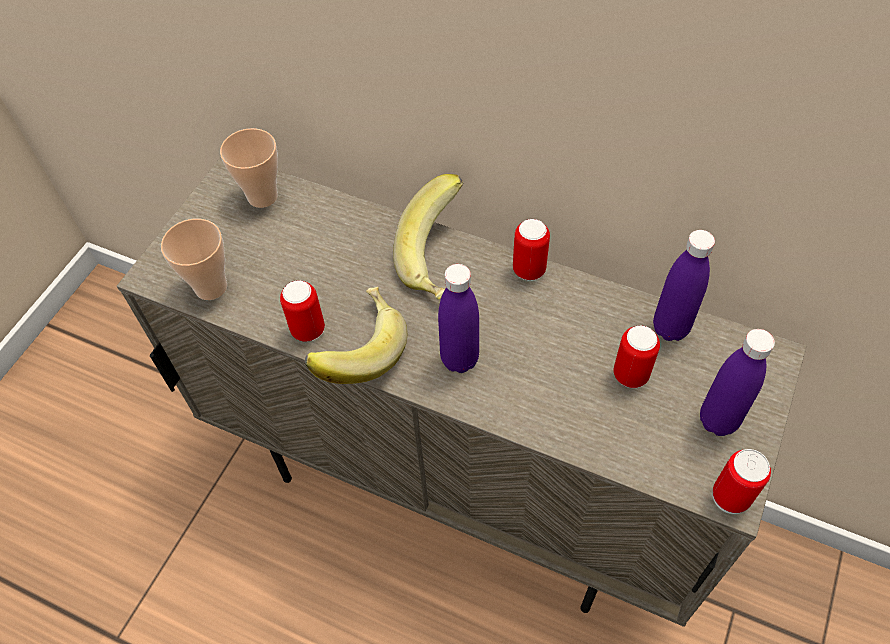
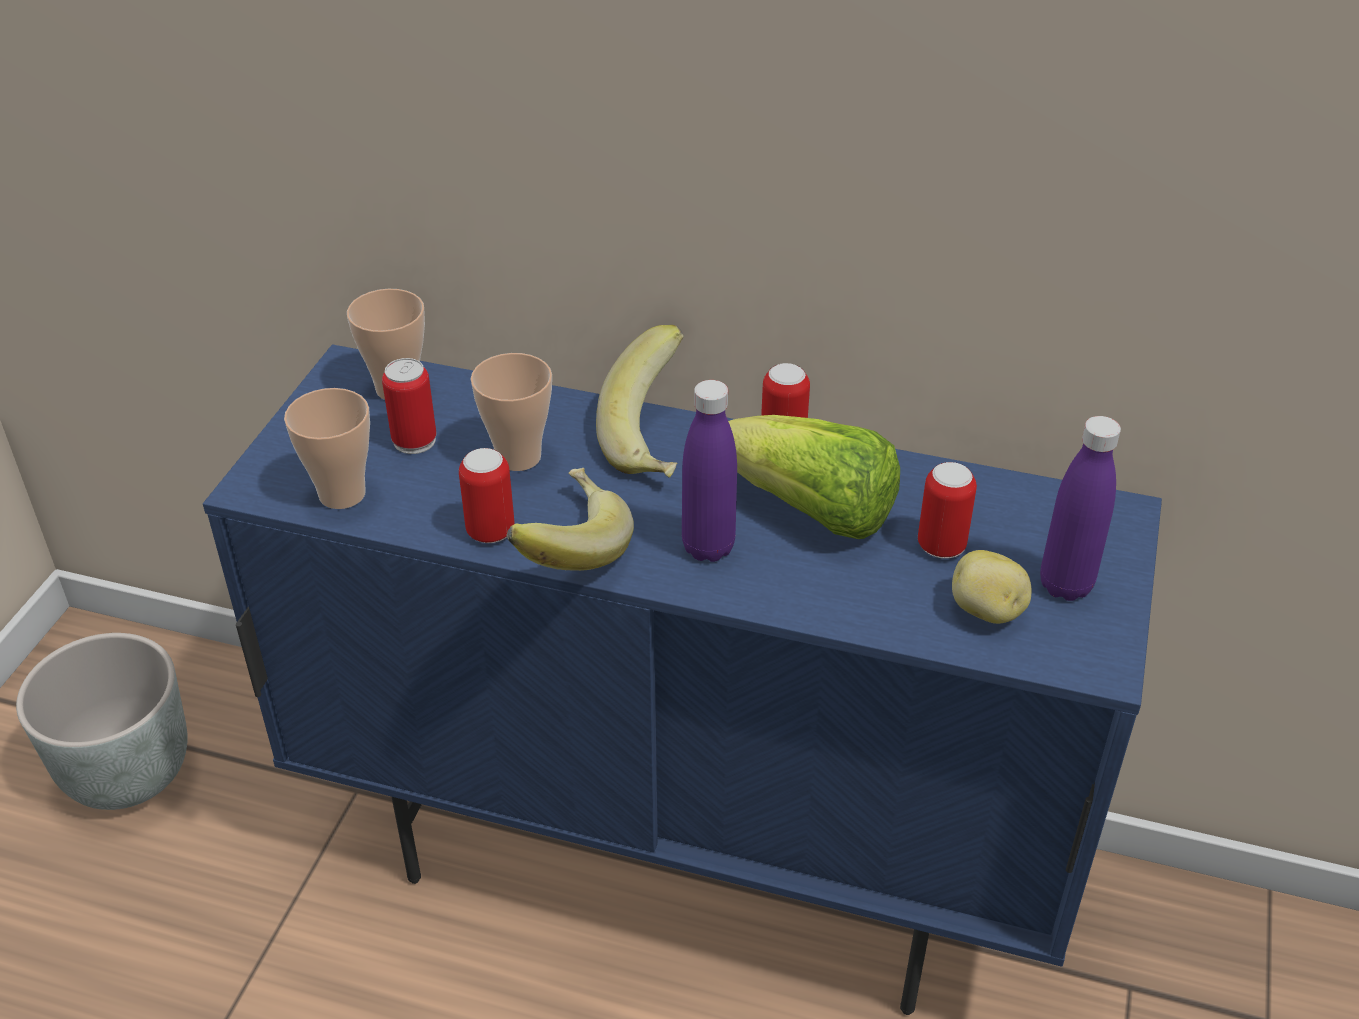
camera: 10 degrees left, 15 degrees down
beige cabinet [117,157,806,627] -> blue cabinet [203,345,1162,1015]
purple bottle [653,230,715,341] -> none
can [712,449,771,514] -> can moved to [382,358,437,454]
none -> grey planter [16,633,187,810]
none -> cup [471,353,552,471]
none -> lettuce [728,415,900,539]
none -> potato [952,550,1031,624]

